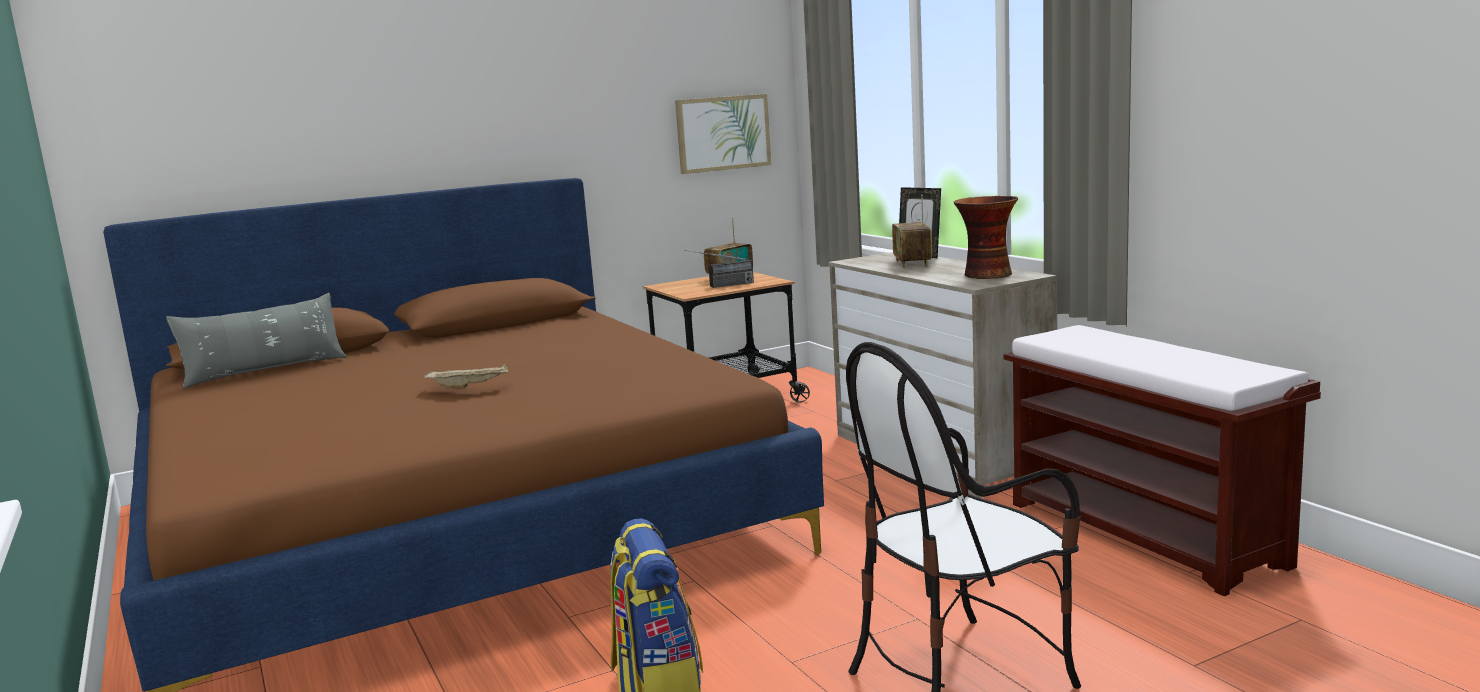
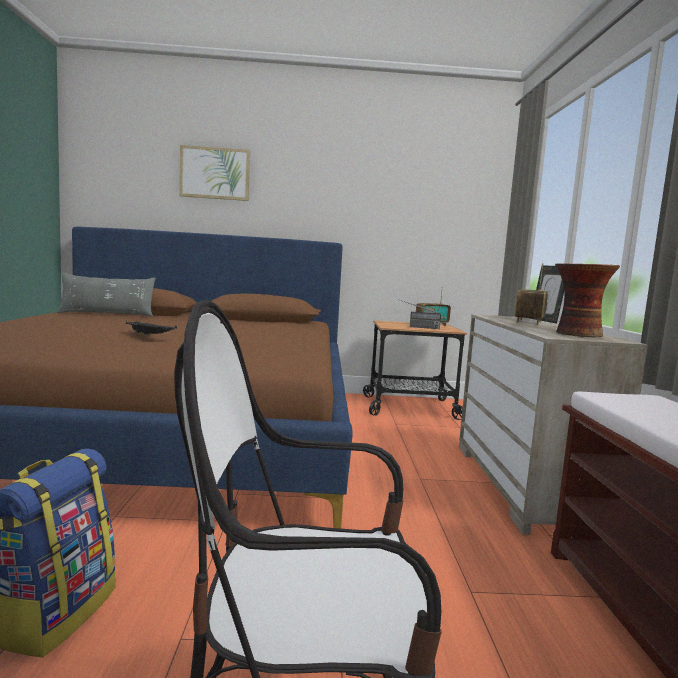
camera: 25 degrees right, 5 degrees down
beige tray [424,364,508,389] -> black tray [126,321,177,336]
picture [675,94,771,174] -> picture moved to [179,145,250,201]

